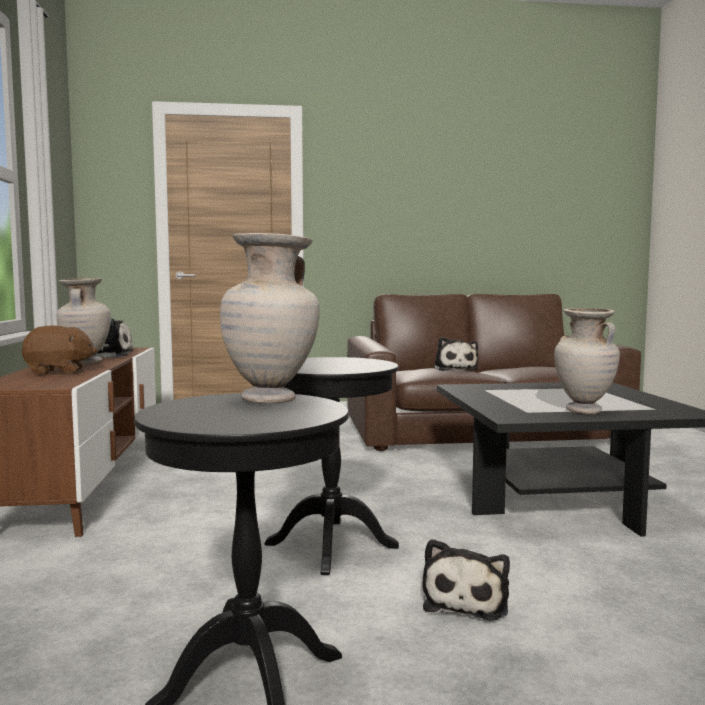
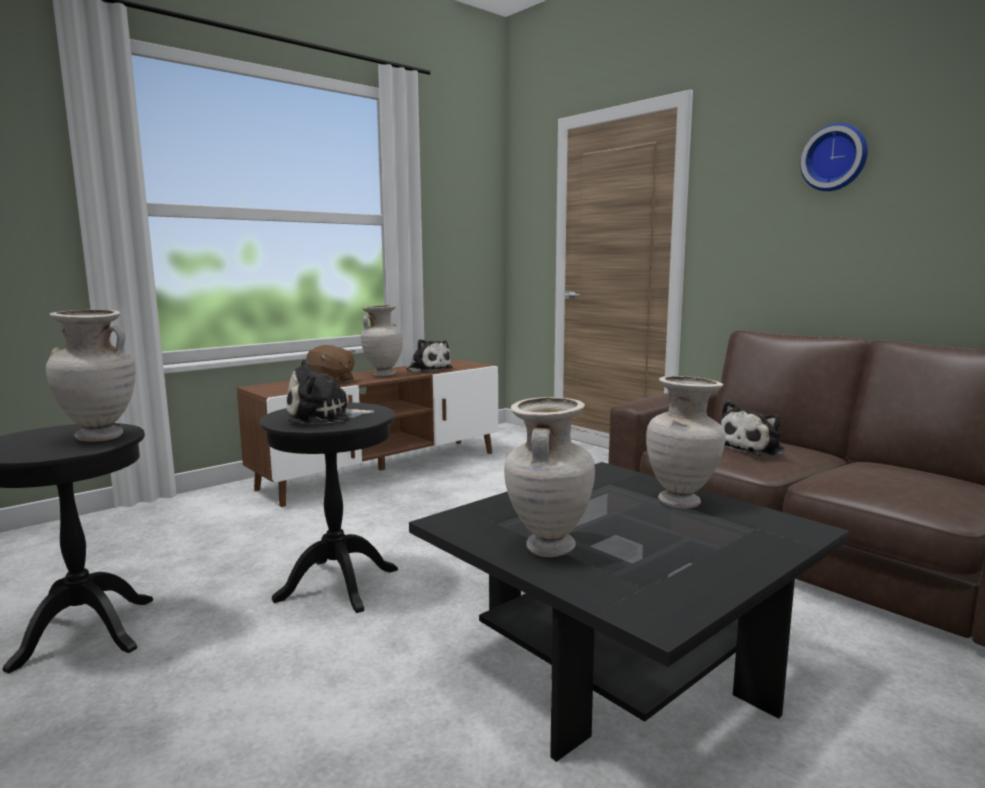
camera: 55 degrees right, 5 degrees up
plush toy [422,539,510,621] -> plush toy moved to [286,359,374,424]
none -> beige vase [646,376,725,508]
none -> wall clock [800,123,868,191]

